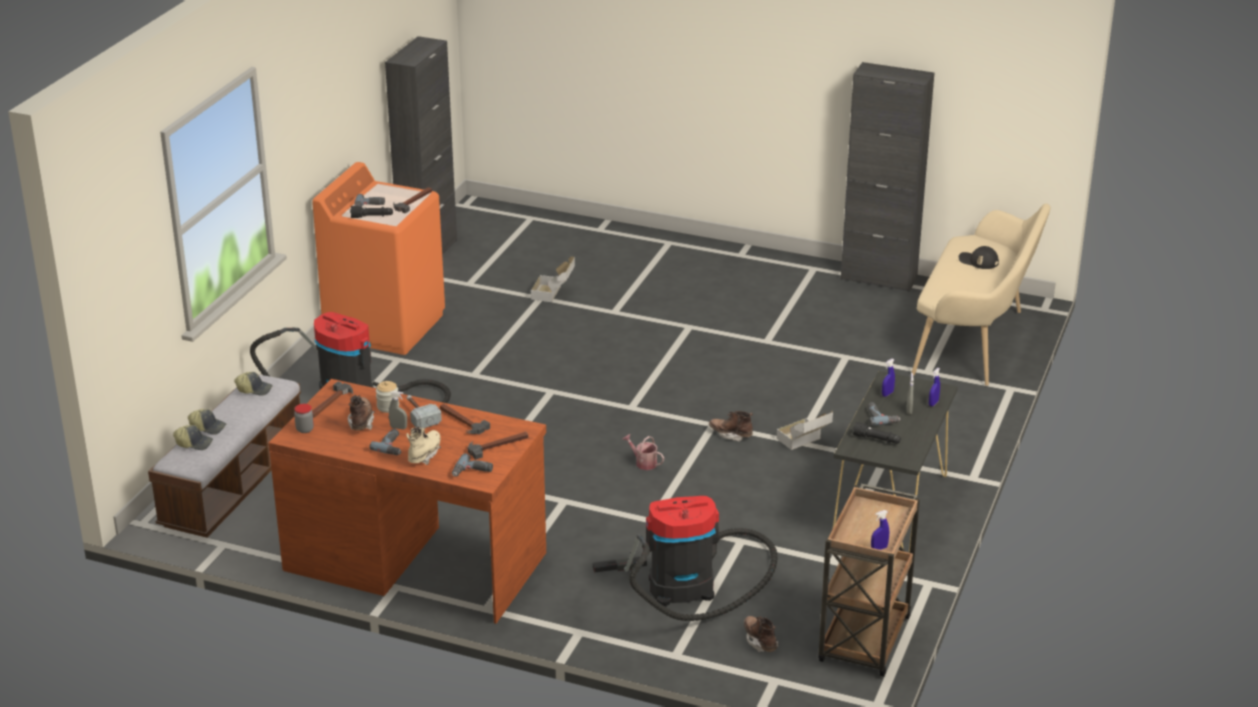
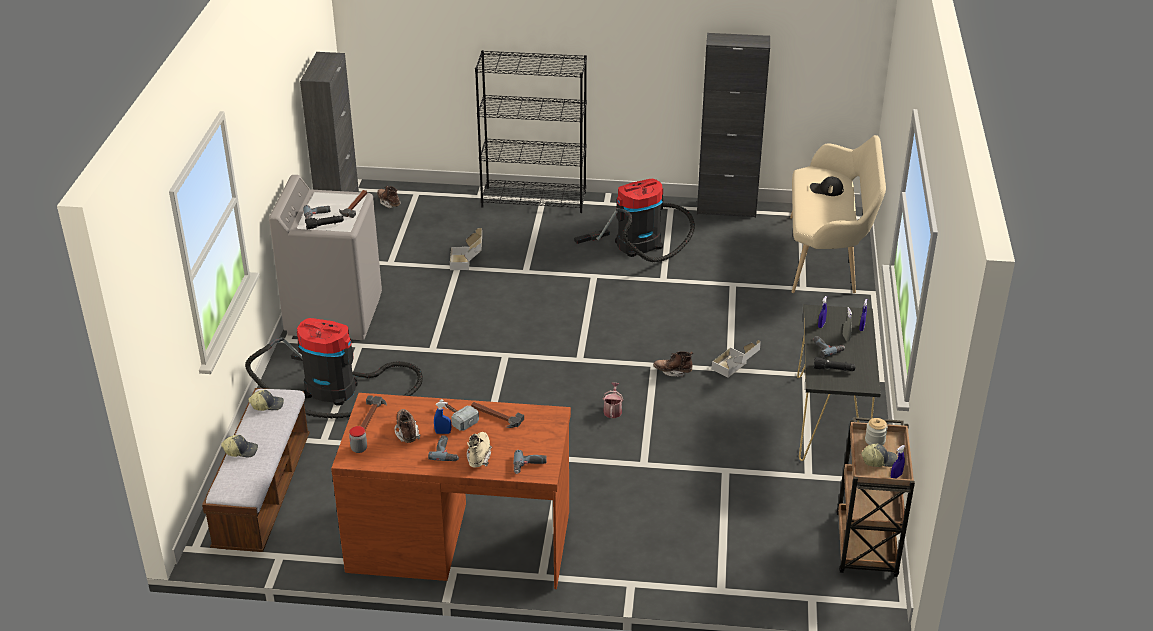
camera: 15 degrees left, 5 degrees up
cap [173,425,213,450] -> cap moved to [861,443,898,467]
orange washing machine [312,162,445,355] -> grey washing machine [269,175,382,340]
jar [376,381,399,413] -> jar moved to [865,418,888,445]
grey spray bottle [389,391,407,429] -> blue spray bottle [434,402,451,434]
hammer [468,432,528,460] -> none
vacuum cleaner [593,496,778,621] -> vacuum cleaner moved to [574,179,695,262]
watering can [623,434,664,470] -> watering can turned 75 degrees clockwise [603,383,623,418]
brown boot [744,616,778,652] -> brown boot moved to [377,186,401,208]
none -> black bookcase [475,50,587,213]

